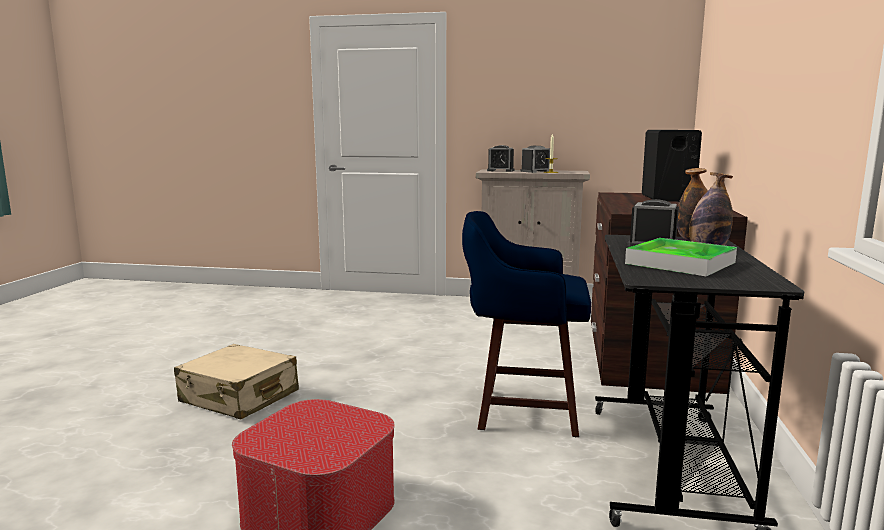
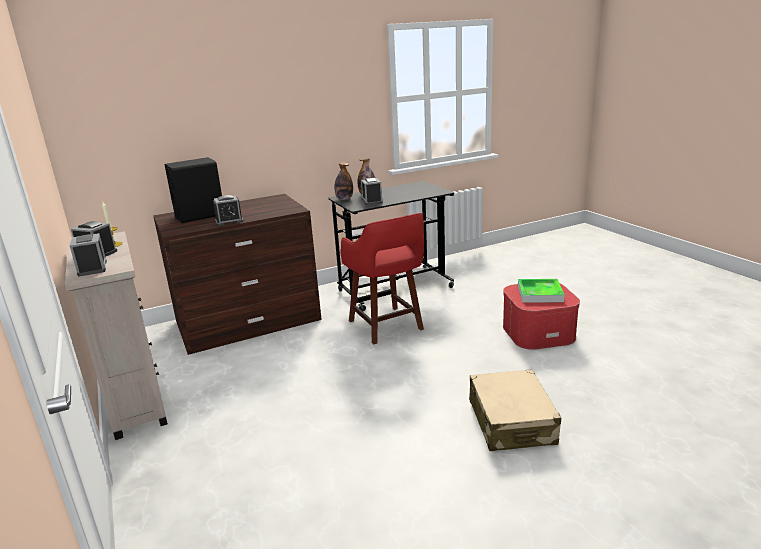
camera: 125 degrees left, 10 degrees up
blue stool [462,211,591,437] -> red stool [340,213,424,344]
tray [625,238,737,276] -> tray moved to [518,279,565,303]
none -> alarm clock [213,195,244,226]

